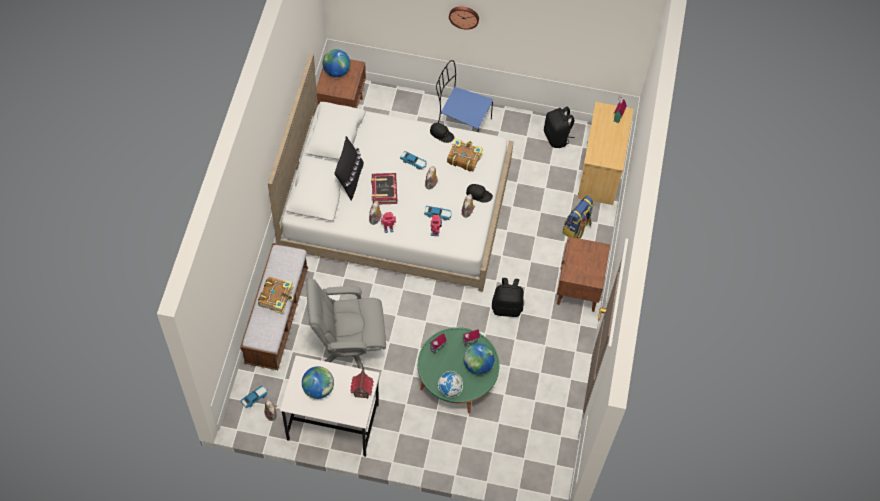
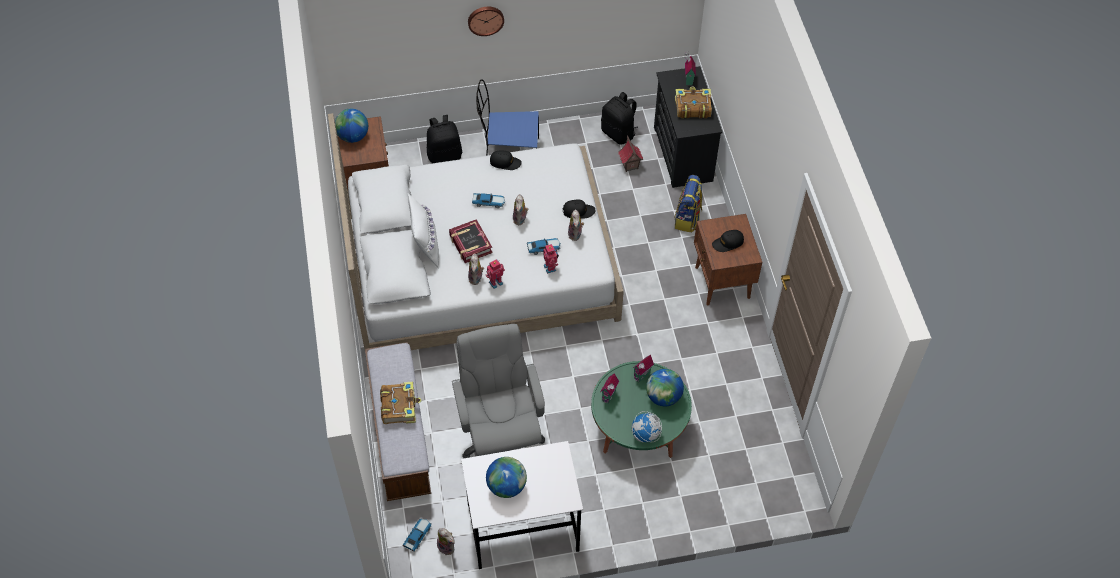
camera: 20 degrees left, 5 degrees down
grey office chair [306,279,386,369] -> grey office chair turned 105 degrees clockwise [452,324,545,458]
black pillow [334,136,364,201] -> white pillow [408,193,439,268]
toy house [350,367,374,399] -> toy house moved to [618,135,643,172]
book [447,139,483,171] -> book moved to [675,86,712,118]
black backpack [492,278,524,317] -> black backpack moved to [427,115,462,163]
beige dresser [578,102,633,205] -> black dresser [654,66,723,188]
none -> black cap [712,230,744,252]

